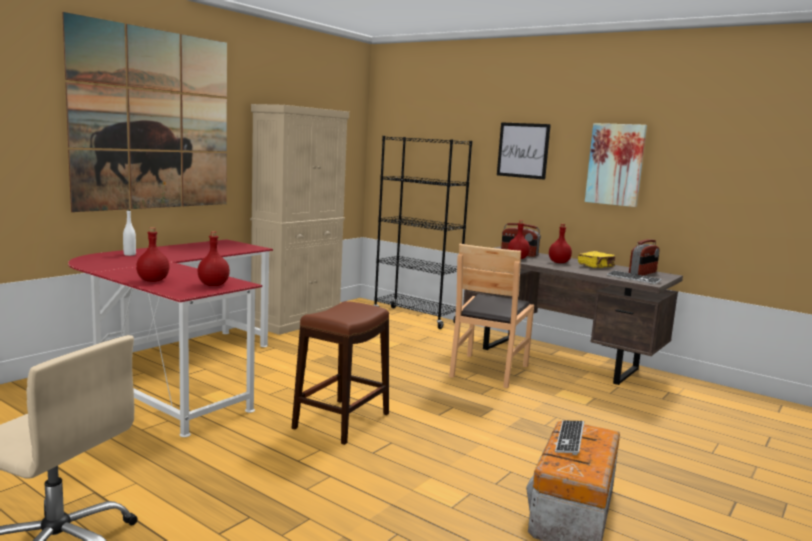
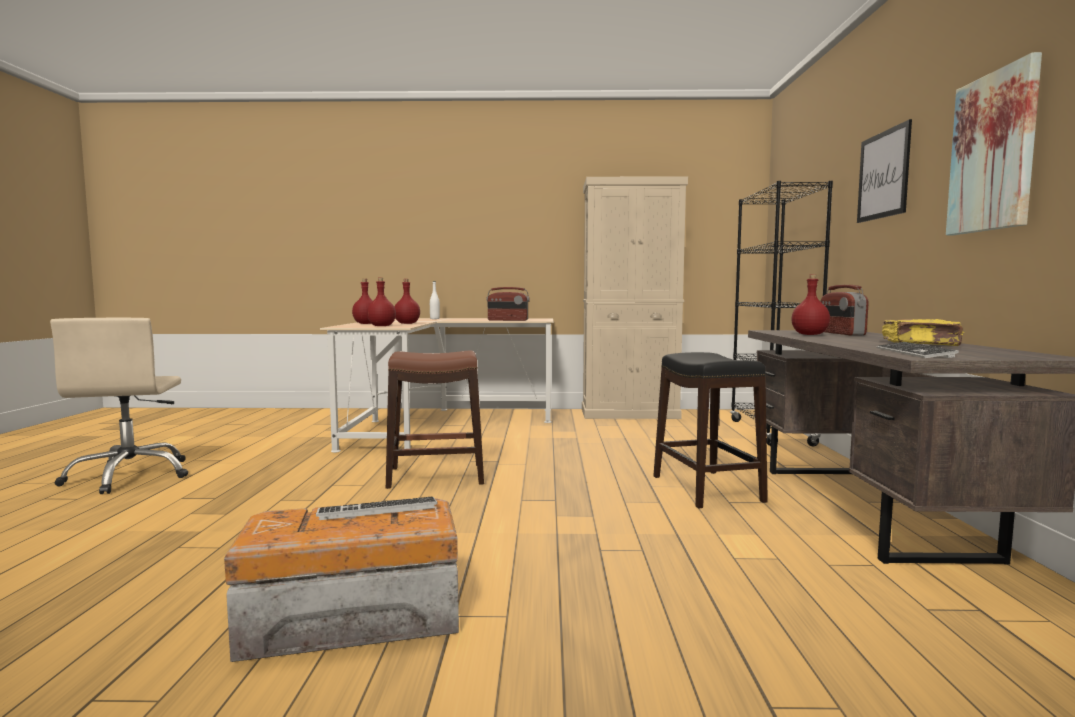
camera: 55 degrees right, 5 degrees down
picture [62,12,227,212] -> none
red desk [68,239,273,437] -> beige desk [320,318,554,453]
brown chair [449,244,534,388] -> black stool [653,352,768,509]
red bottle [549,224,572,263] -> red bottle moved to [395,279,420,324]
radio [629,239,660,276] -> radio moved to [487,287,530,321]

